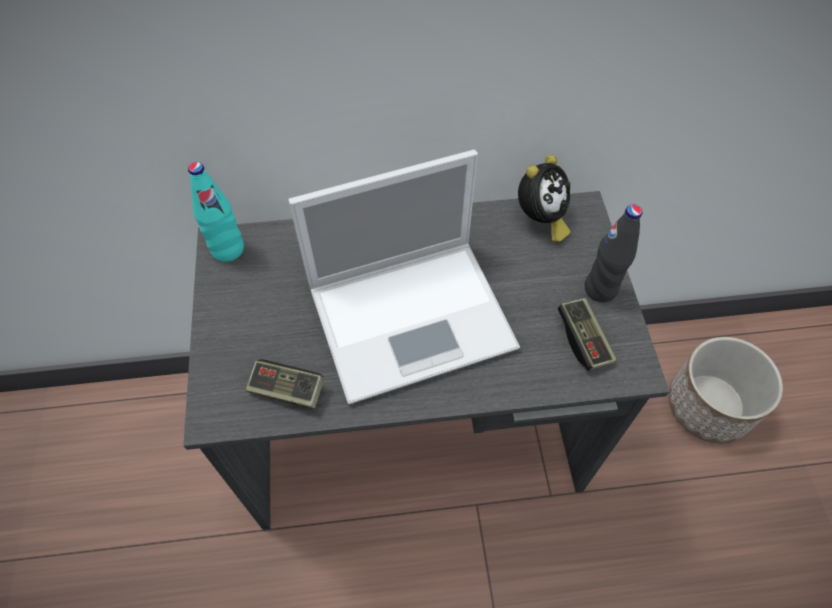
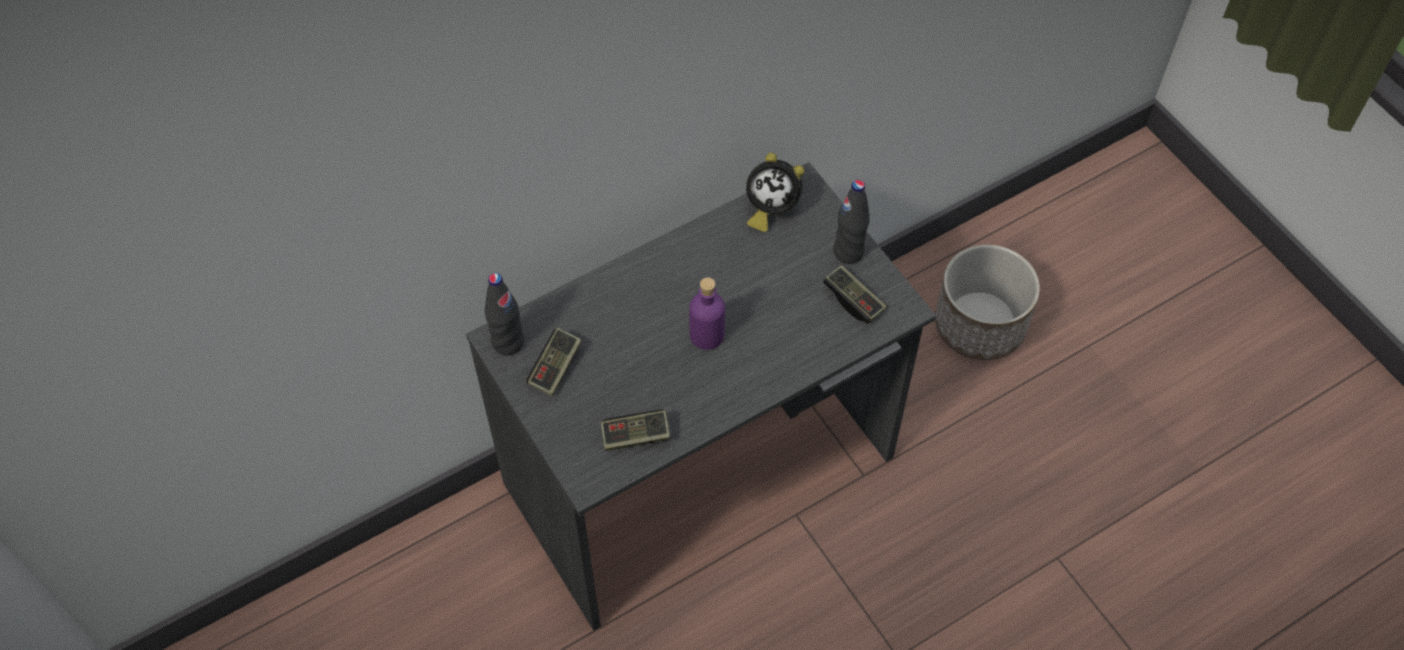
camera: 25 degrees left, 0 degrees up
turquoise bottle [188,162,244,262] -> black bottle [485,273,524,356]
laptop [288,150,520,404] -> purple bottle [689,277,725,350]
alarm clock [518,155,570,242] -> alarm clock turned 90 degrees clockwise [746,153,805,232]
none -> game controller [526,328,582,396]

